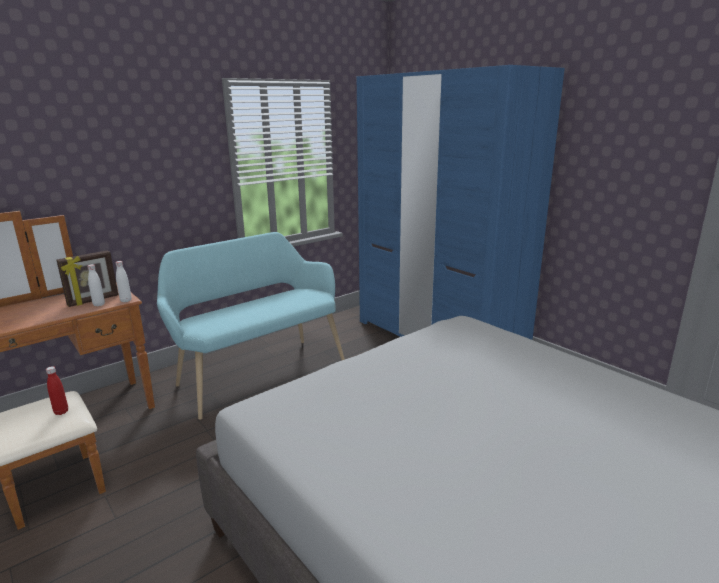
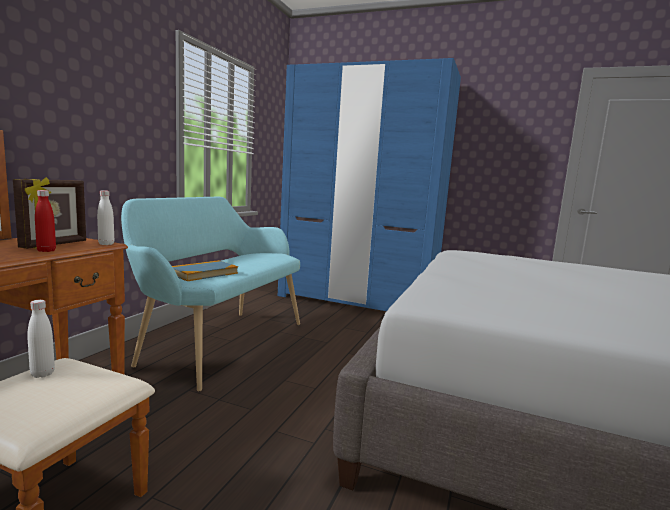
camera: 30 degrees left, 10 degrees down
red bottle [46,366,68,415] -> red bottle moved to [35,190,56,252]
white bottle [87,264,105,306] -> white bottle moved to [27,300,55,378]
none -> book [172,260,238,281]

